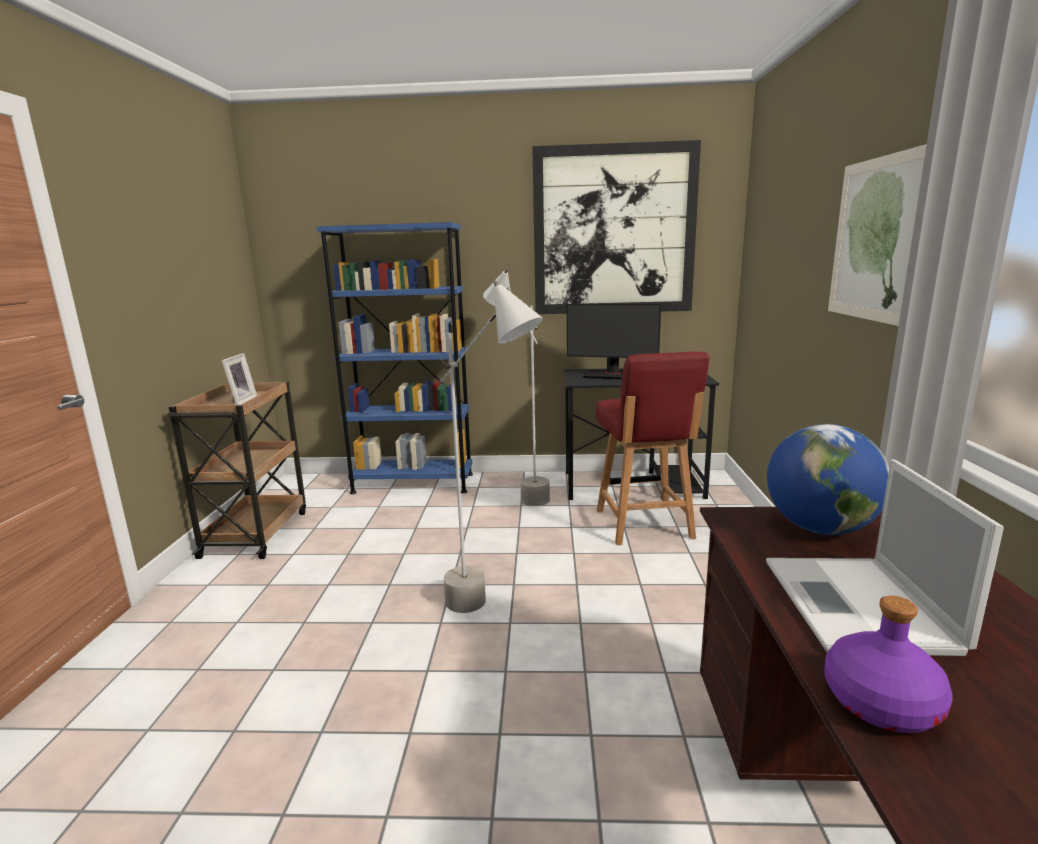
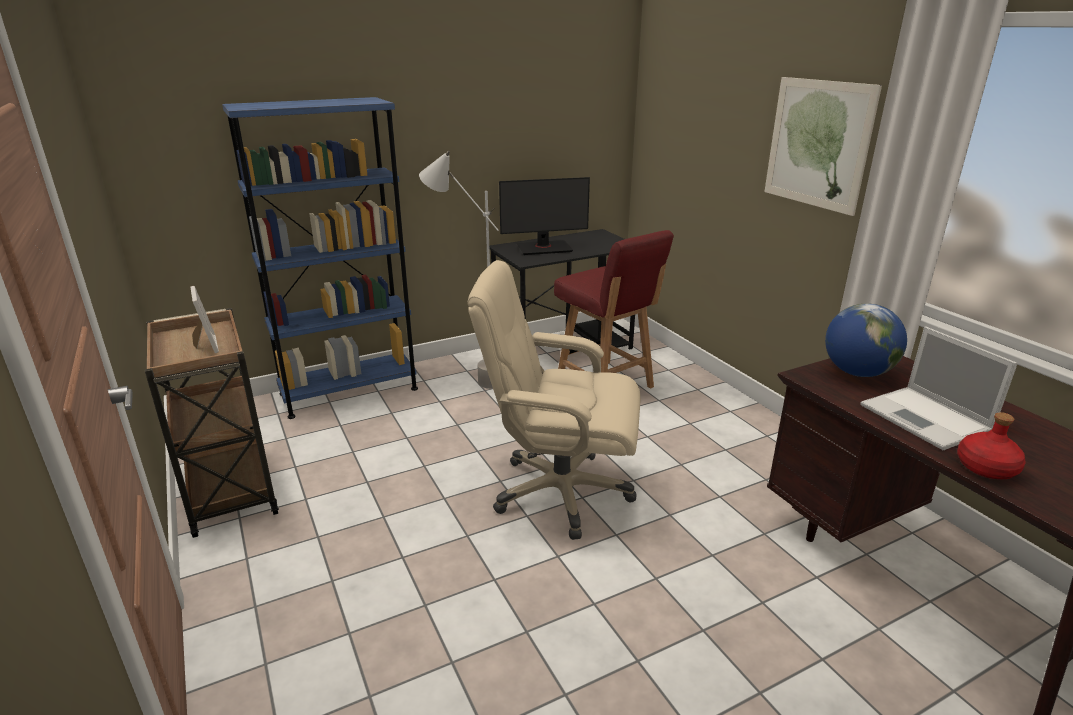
camera: 30 degrees left, 10 degrees up
grey floor lamp [439,280,543,613] -> beige office chair [467,260,640,540]
picture [532,140,701,314] -> none
purple bottle [824,596,953,733] -> red bottle [957,412,1026,479]

